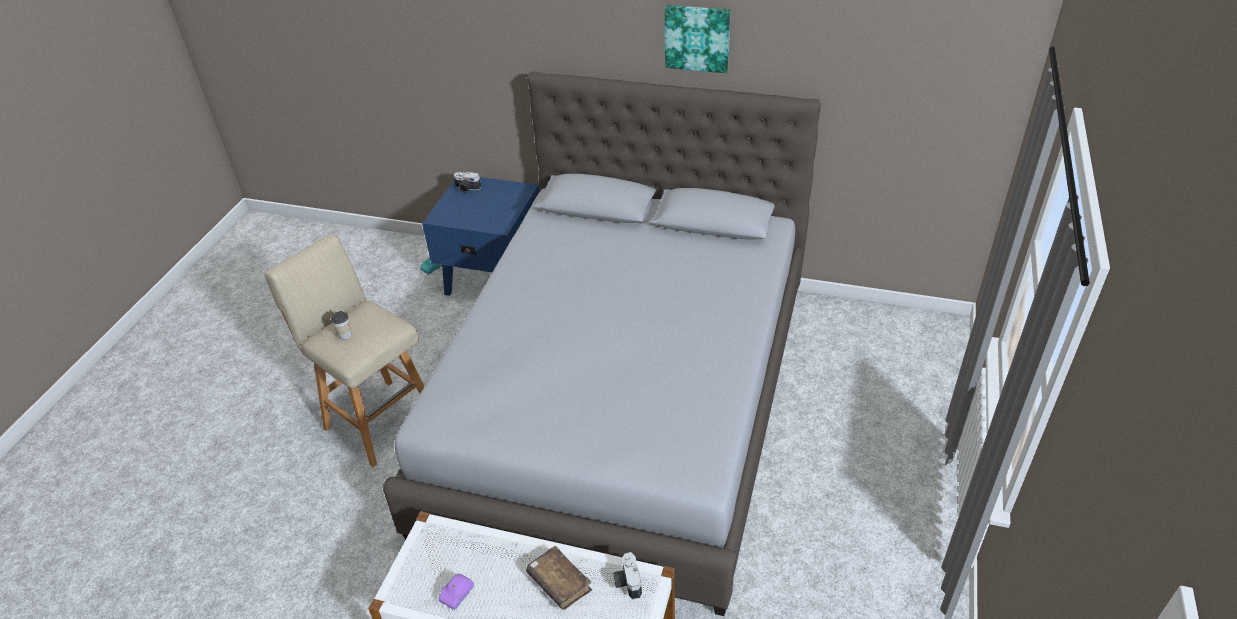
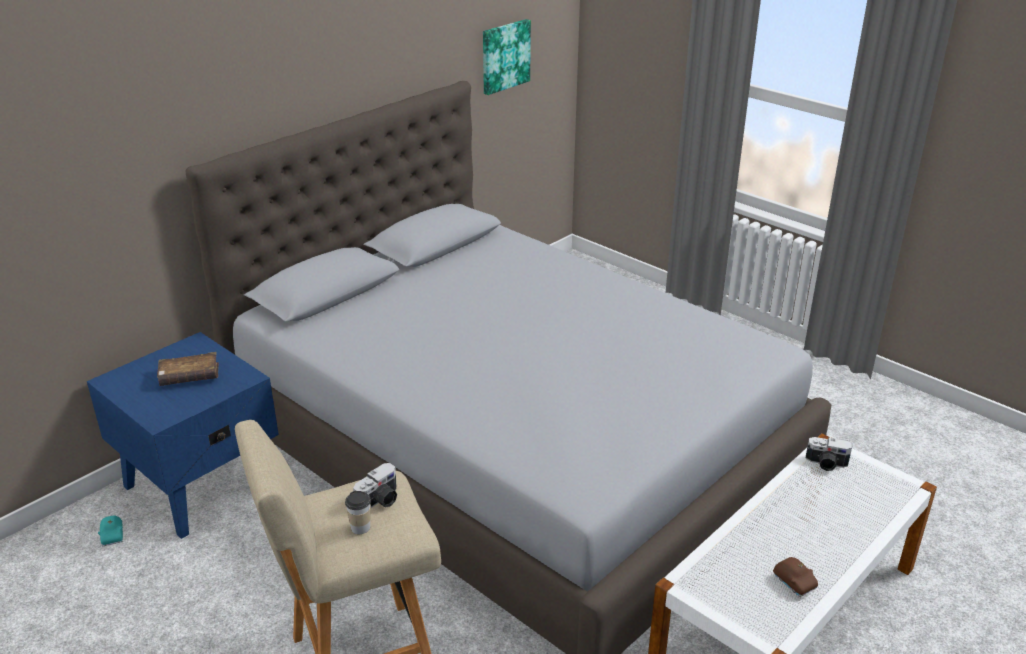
camera: 65 degrees left, 10 degrees down
purple toy car [439,574,474,610] -> brown toy car [773,557,818,597]
camera [453,172,481,193] -> camera moved to [353,463,397,508]
brown book [526,546,592,610] -> brown book moved to [157,352,219,386]
picture [665,5,731,73] -> picture moved to [483,19,531,95]

